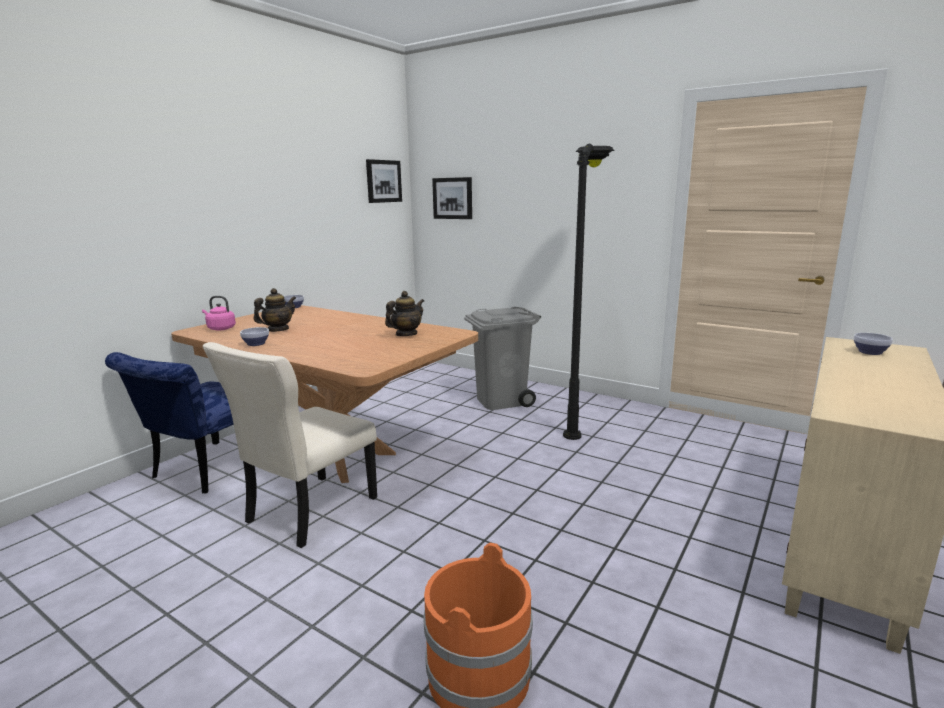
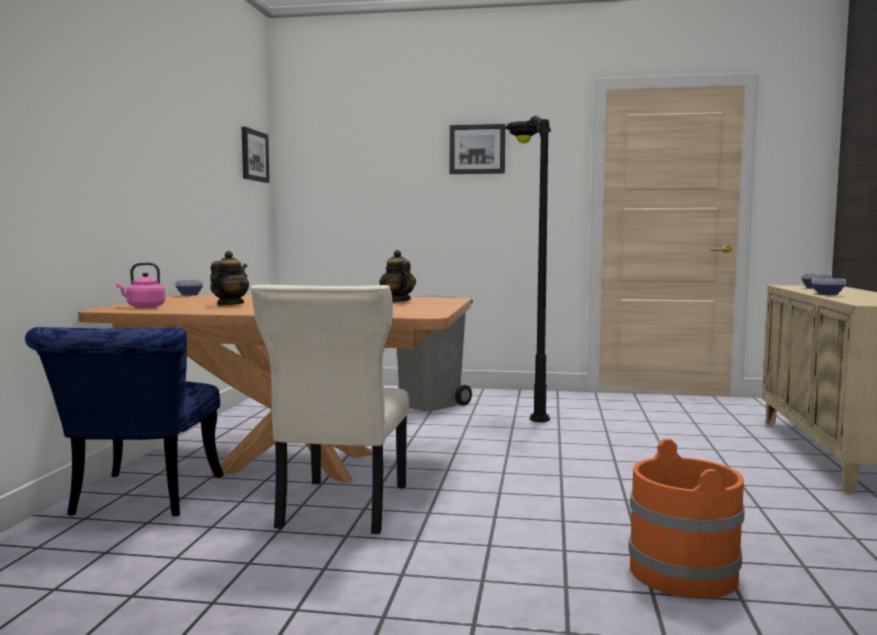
camera: 25 degrees left, 10 degrees down
bowl [240,327,269,346] -> bowl moved to [812,278,846,295]
teapot [385,291,424,336] -> teapot turned 45 degrees counterclockwise [379,250,416,302]
picture [432,177,472,219] -> picture moved to [450,124,505,174]

